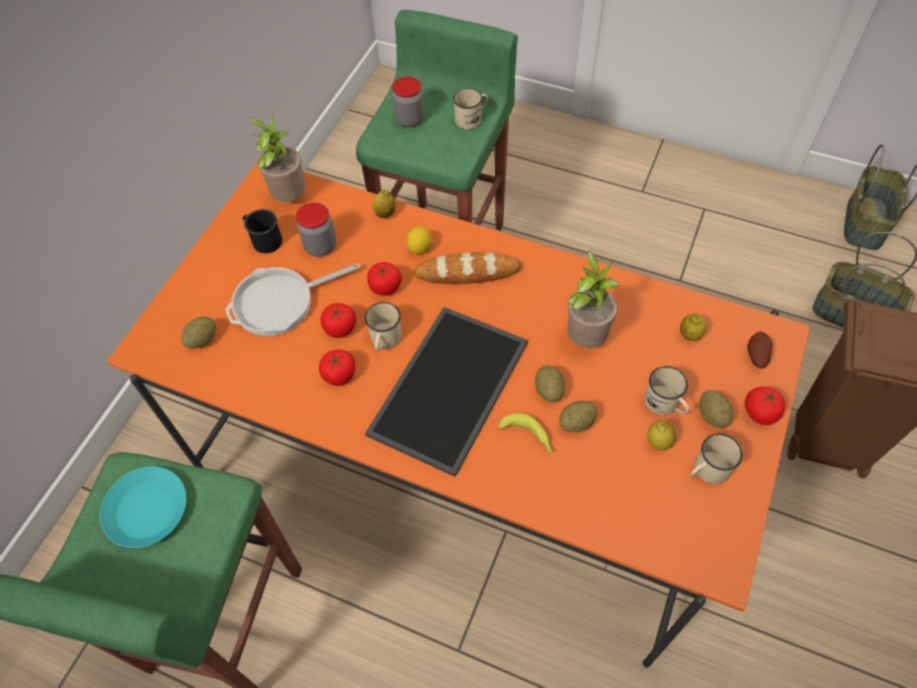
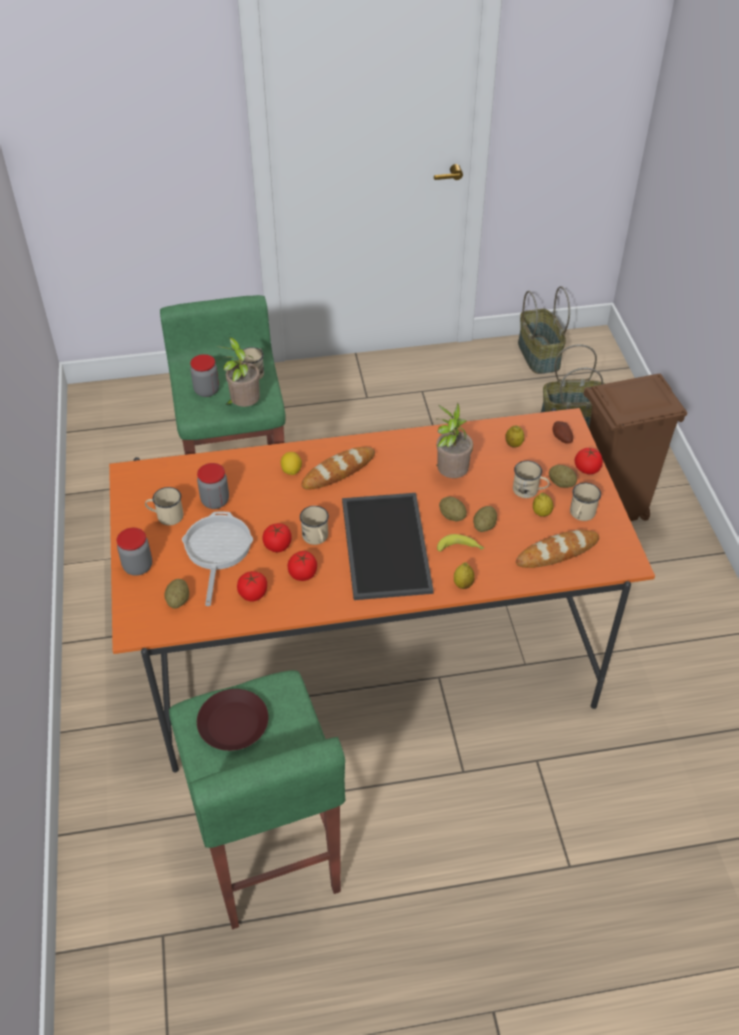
camera: 35 degrees left, 10 degrees down
turquoise plate [100,467,186,548] -> brown plate [197,689,268,751]
frying pan [225,263,361,336] -> frying pan turned 150 degrees clockwise [182,511,253,606]
black mug [243,209,282,253] -> beige mug [145,487,183,525]
potted plant [249,113,305,202] -> potted plant moved to [216,337,260,407]
tomato [367,262,402,296] -> tomato moved to [237,571,267,602]
lemon [373,189,396,218] -> lemon moved to [454,562,475,589]
none -> jar [117,528,152,576]
none -> bread [516,530,599,568]

